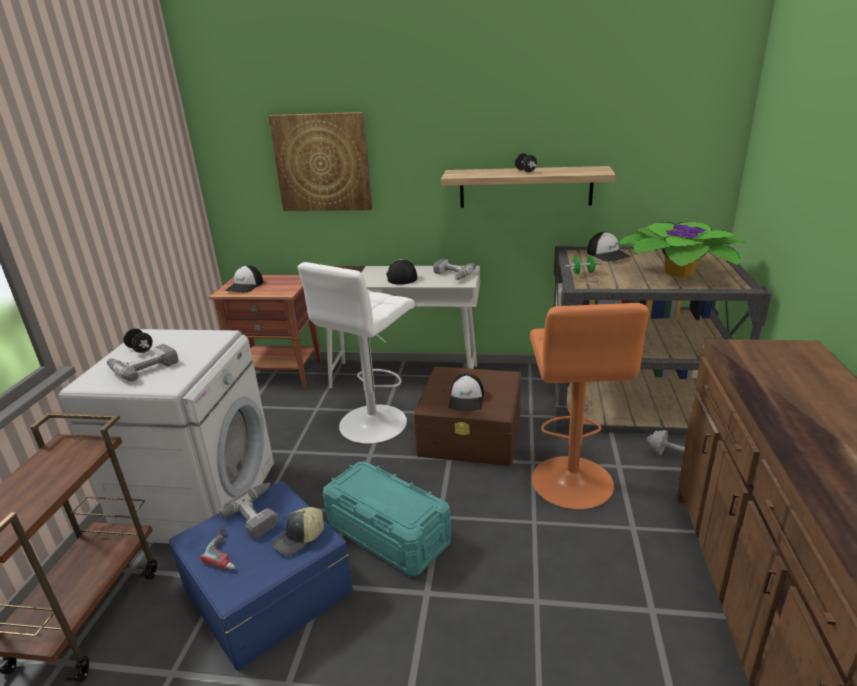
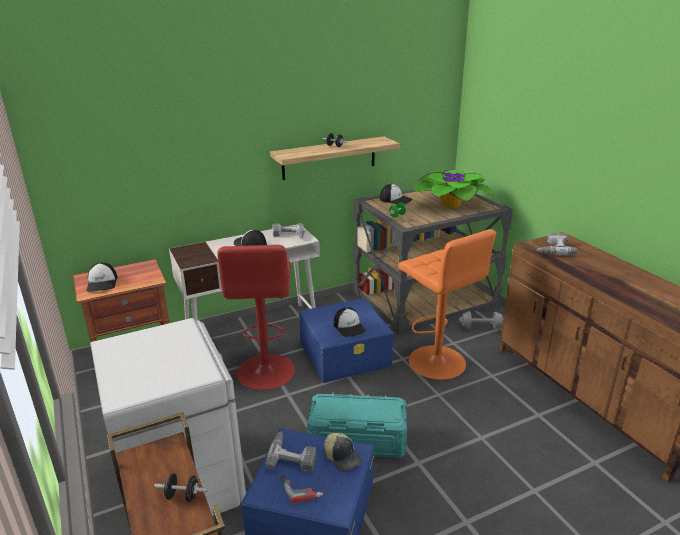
camera: 35 degrees left, 0 degrees up
power drill [107,344,178,381] -> power drill moved to [537,233,577,255]
black dumbbell [123,328,153,353] -> black dumbbell moved to [154,473,208,502]
picture [268,112,372,211] -> none
cap [272,507,324,556] -> cap turned 45 degrees counterclockwise [324,433,361,472]
white stool [297,262,414,444] -> red stool [217,245,295,390]
brown storage box [414,366,521,466] -> blue storage box [299,298,393,383]

